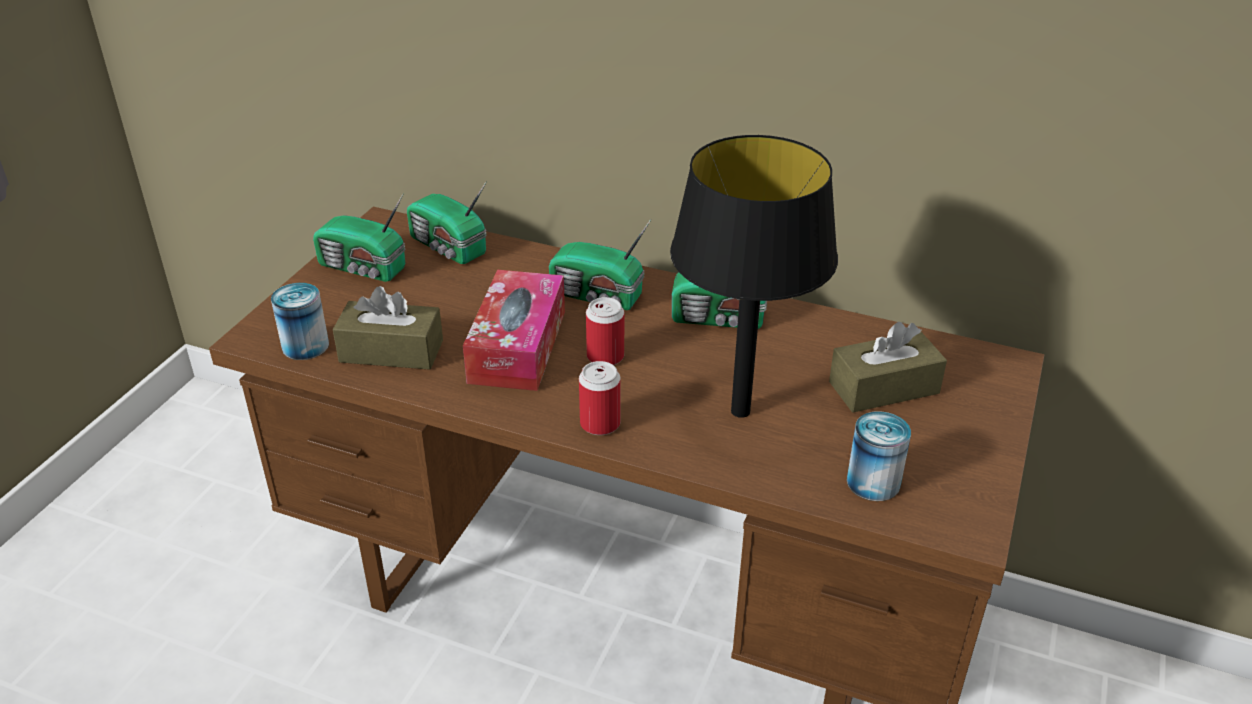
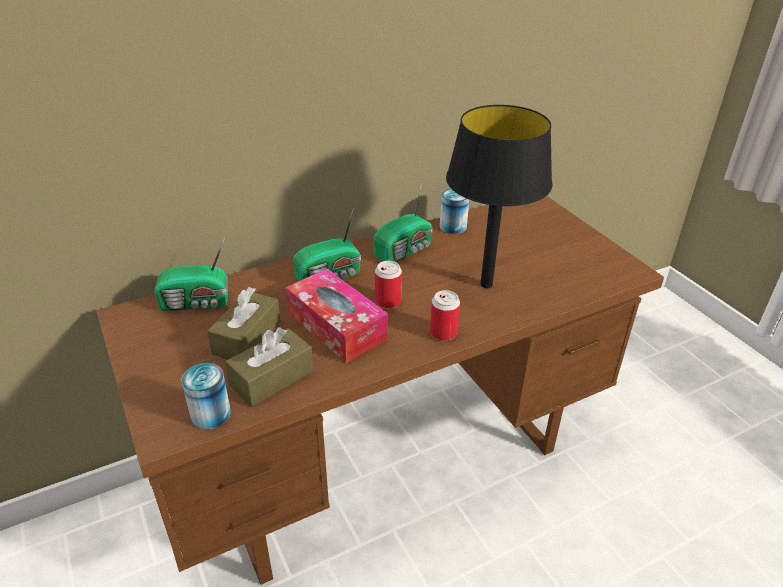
camera: 50 degrees left, 0 degrees up
radio [313,193,405,282] -> none
brown tissue box [829,322,947,412] -> brown tissue box moved to [207,287,281,359]
can [847,411,911,501] -> can moved to [440,188,469,234]

